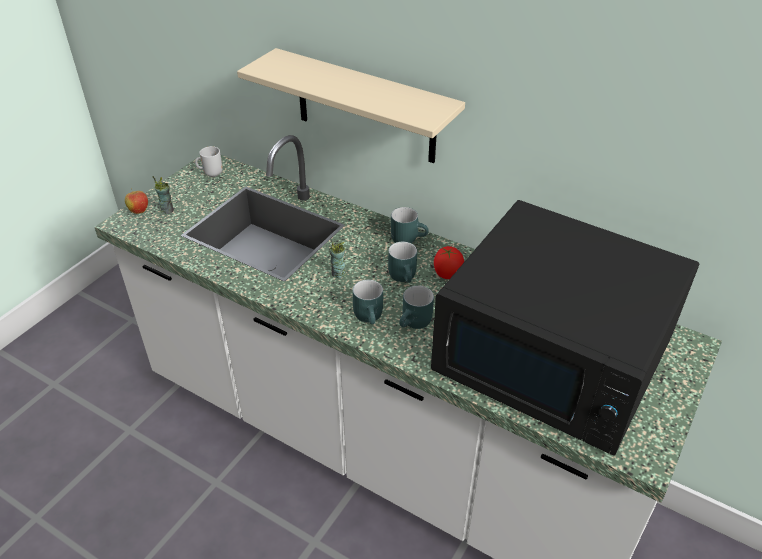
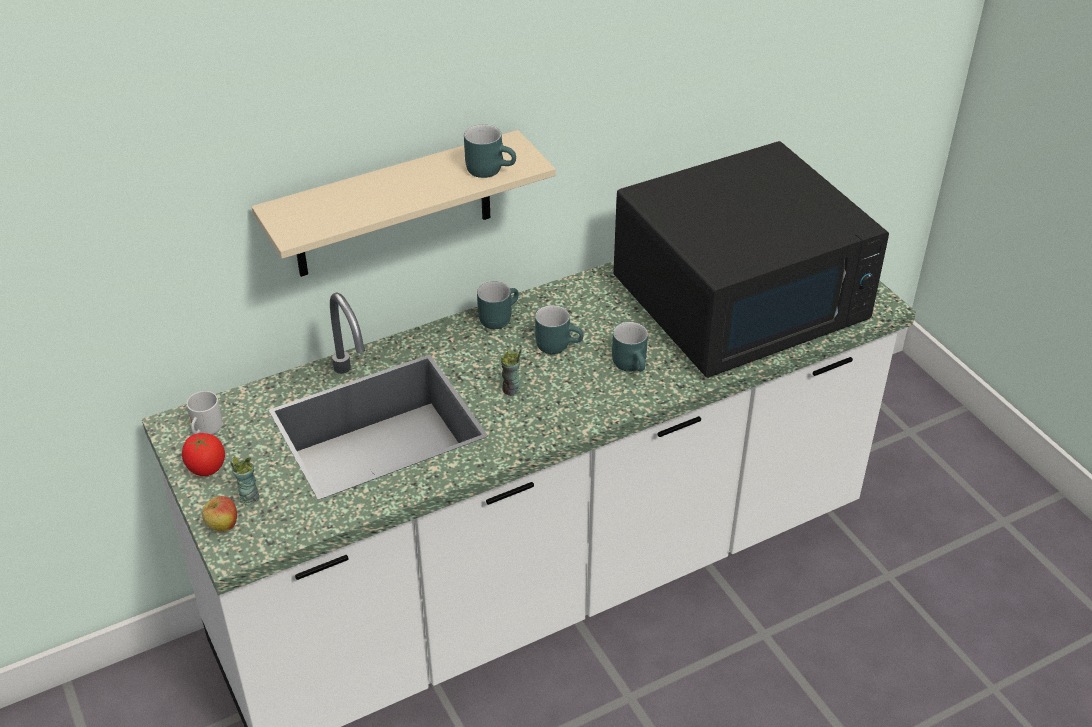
camera: 60 degrees left, 0 degrees up
turquoise mug [353,280,383,324] -> turquoise mug moved to [464,124,516,178]
tomato [434,246,464,279] -> tomato moved to [182,433,225,476]

